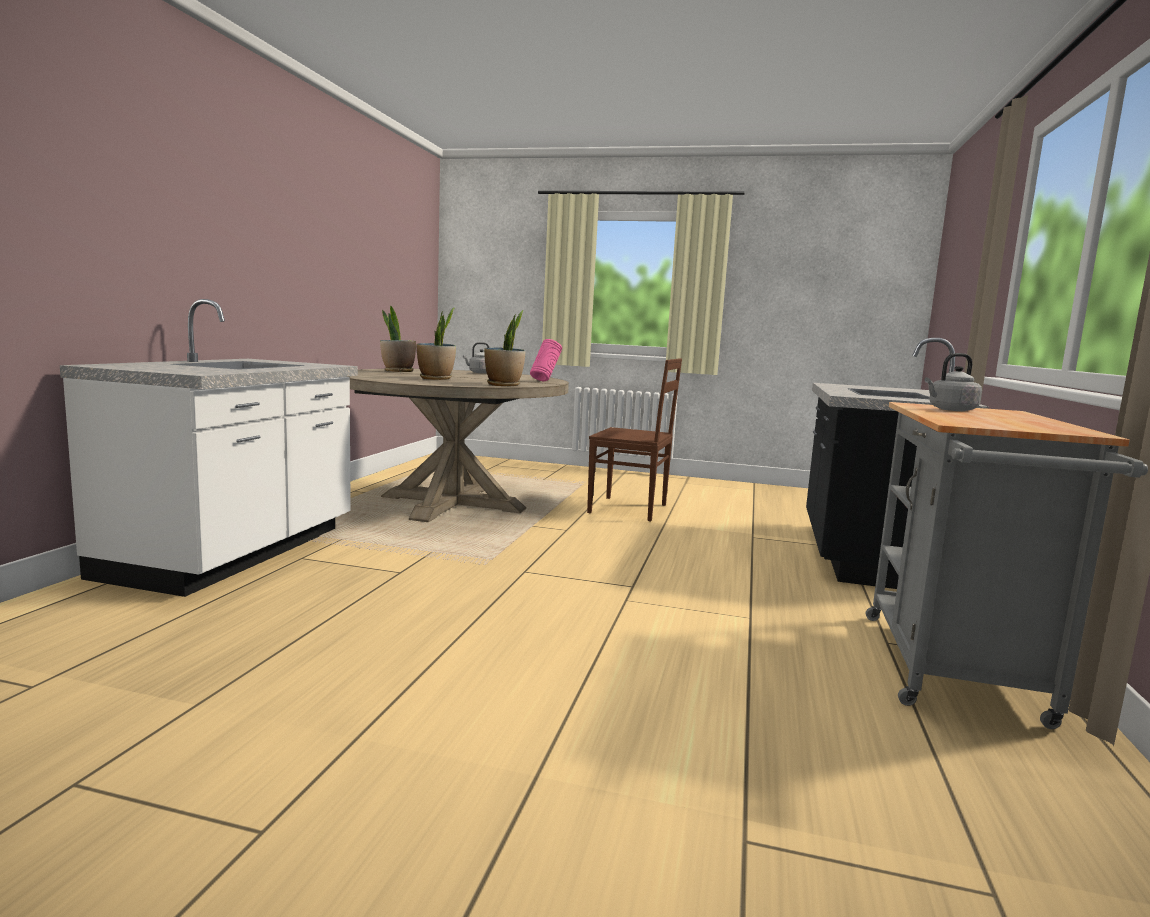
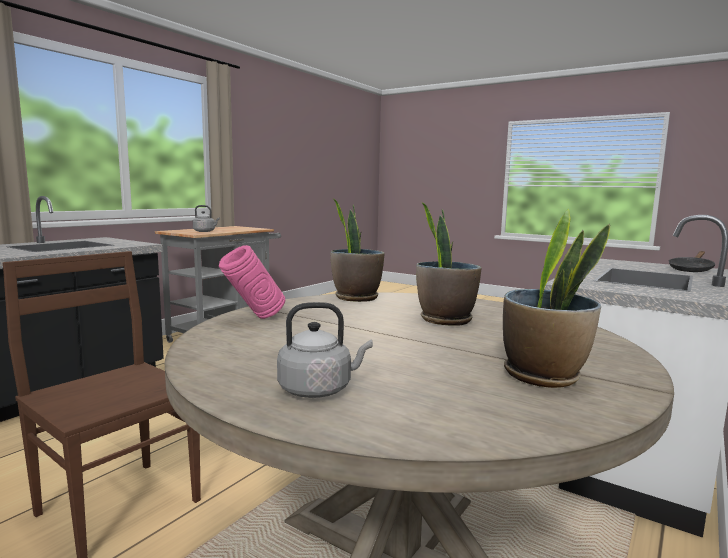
camera: 160 degrees left, 0 degrees up
none -> black frying pan [669,251,715,272]

